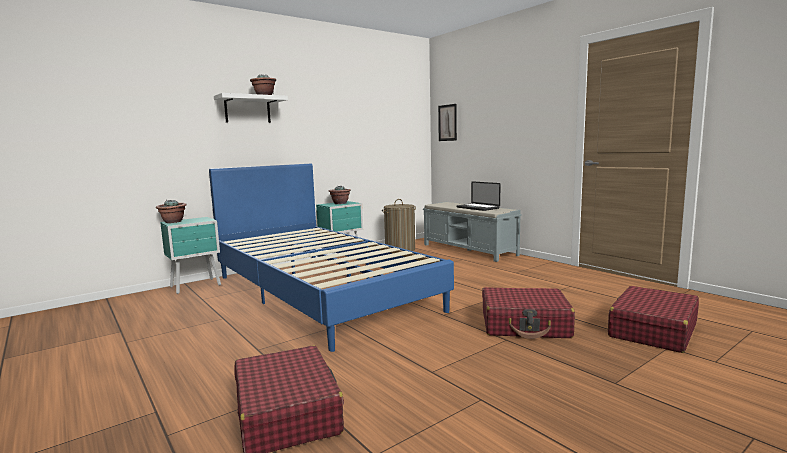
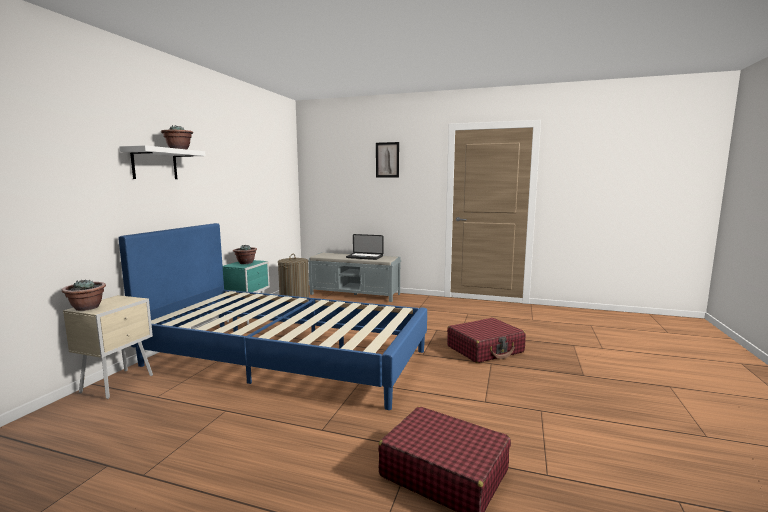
camera: 35 degrees left, 0 degrees up
turquoise nightstand [160,217,221,294] -> beige nightstand [63,295,153,399]
picture [438,104,457,141] -> picture moved to [376,142,399,178]
red suitcase [608,286,699,353] -> none

